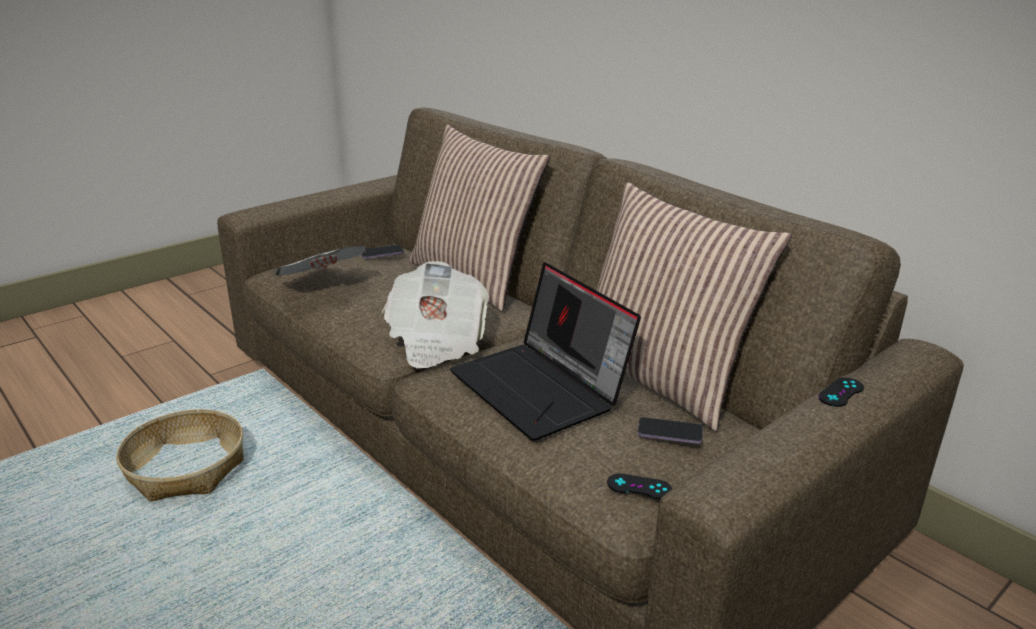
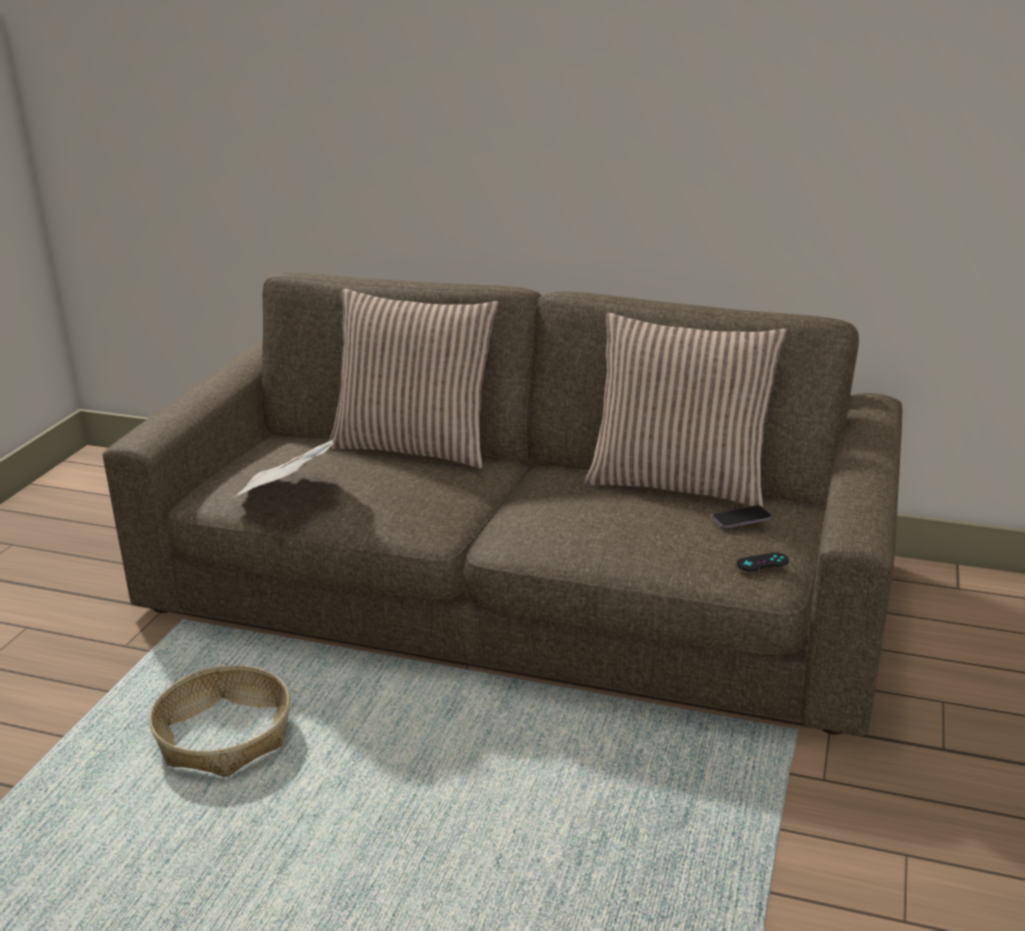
camera: 30 degrees left, 0 degrees up
phone [361,245,404,259] -> none
newspaper [382,261,489,369] -> none
laptop [450,262,641,441] -> none
black game controller [818,378,864,407] -> none

